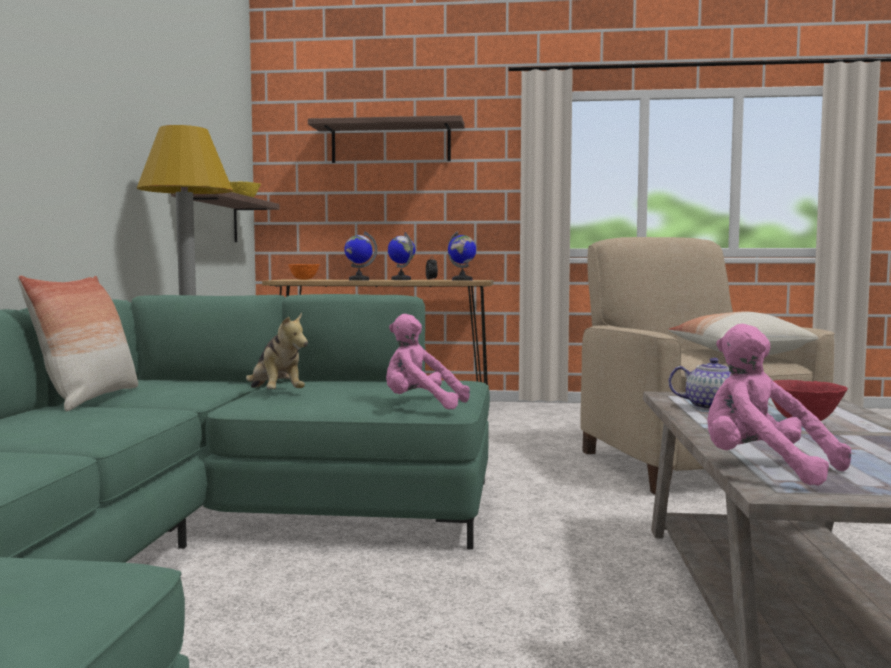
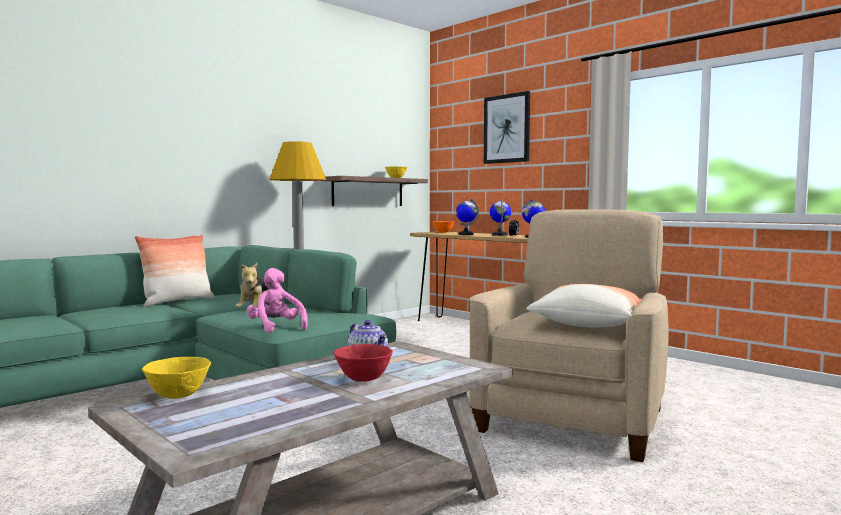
camera: 40 degrees right, 0 degrees up
shelf [308,115,465,163] -> picture [484,91,530,164]
pink plush toy [707,324,851,486] -> yellow bowl [142,357,211,399]

